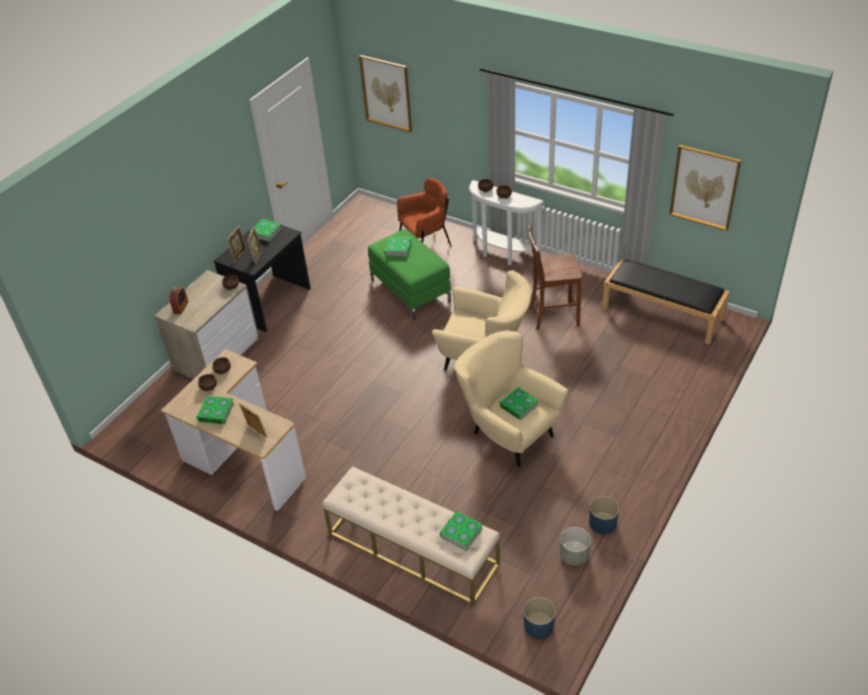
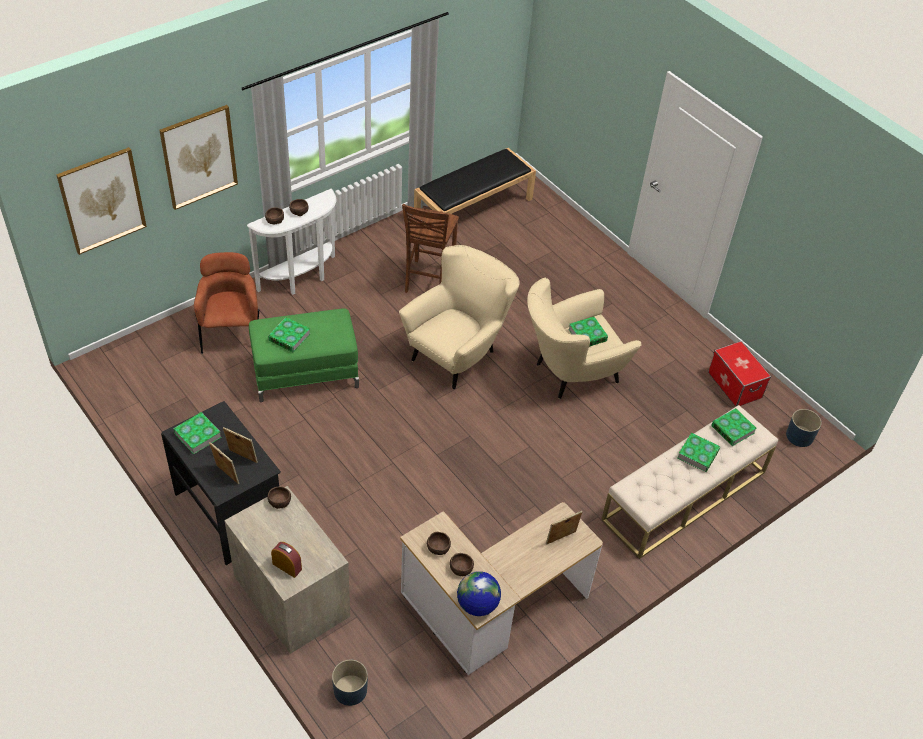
camera: 75 degrees left, 5 degrees up
book [197,396,234,424] -> book moved to [677,433,720,472]
grey planter [560,527,591,565] -> storage box [708,341,771,407]
blue planter [589,496,619,535] -> blue planter moved to [332,660,368,706]
picture [669,145,741,231] -> picture moved to [159,105,238,210]
none -> globe [457,571,501,616]

